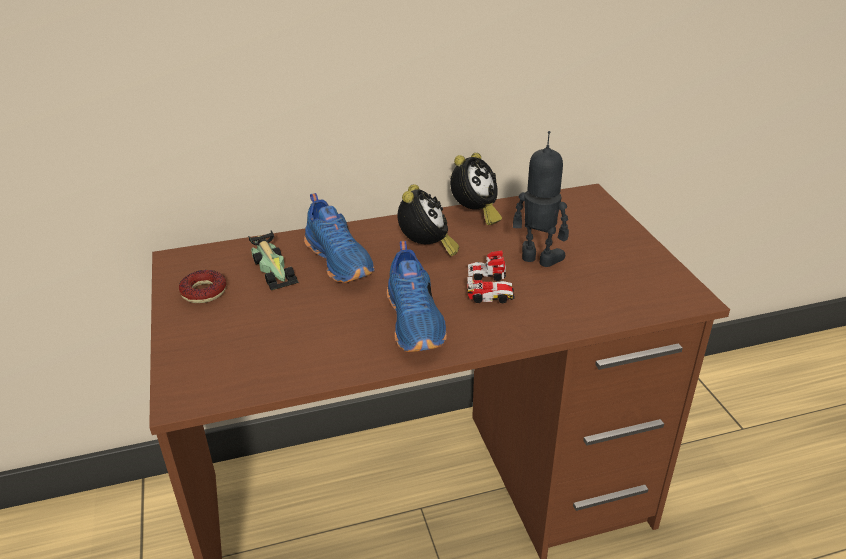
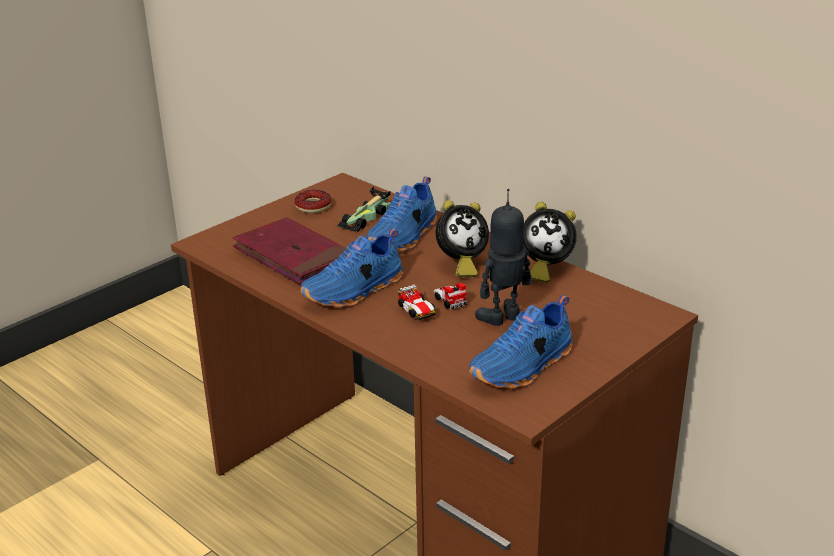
camera: 60 degrees right, 5 degrees down
toy robot [513,131,569,267] -> toy robot turned 120 degrees counterclockwise [475,189,531,326]
none -> red book [233,217,347,286]
none -> blue shoe [469,295,573,389]

